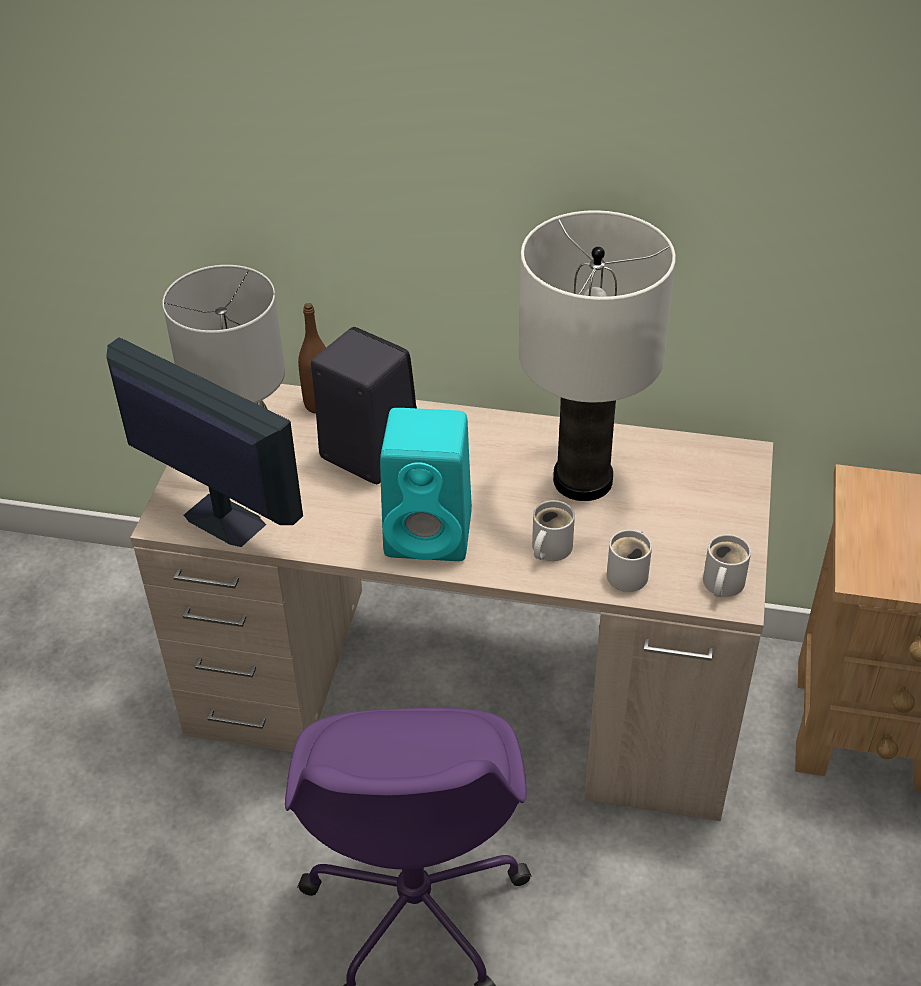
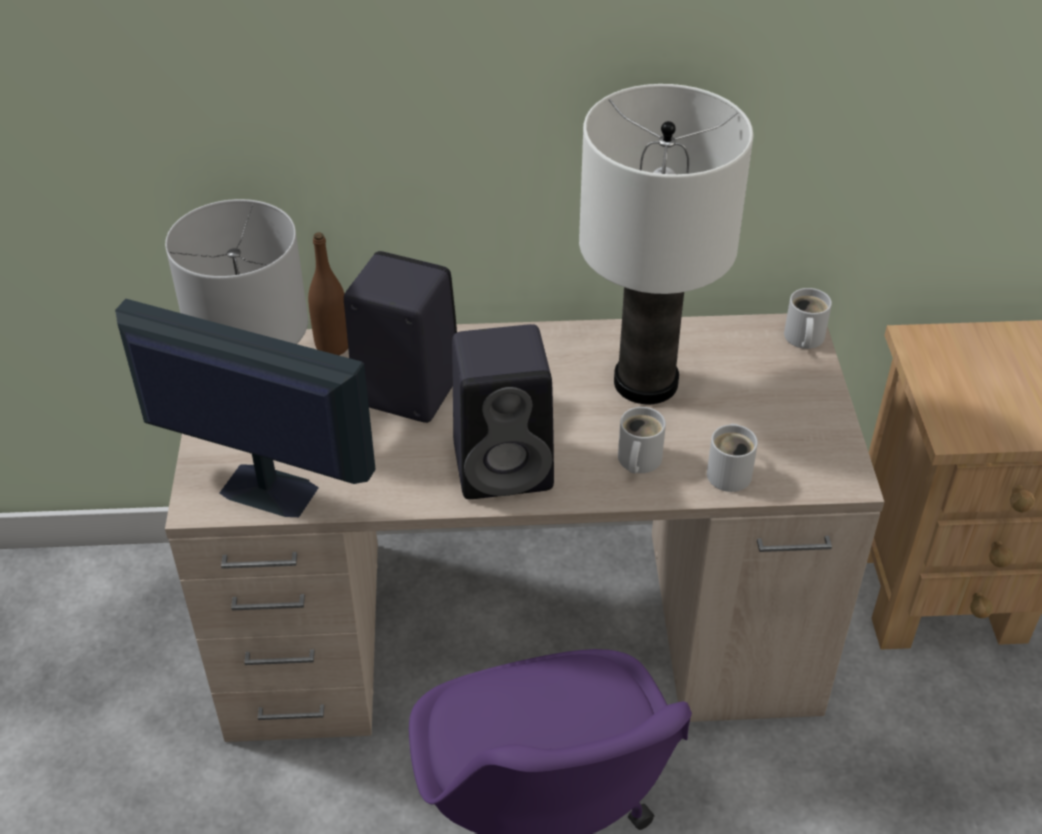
camera: 15 degrees left, 0 degrees up
turquoise speaker [380,408,472,561] -> black speaker [452,324,554,499]
white mug [703,534,751,597] -> white mug moved to [784,288,832,349]

